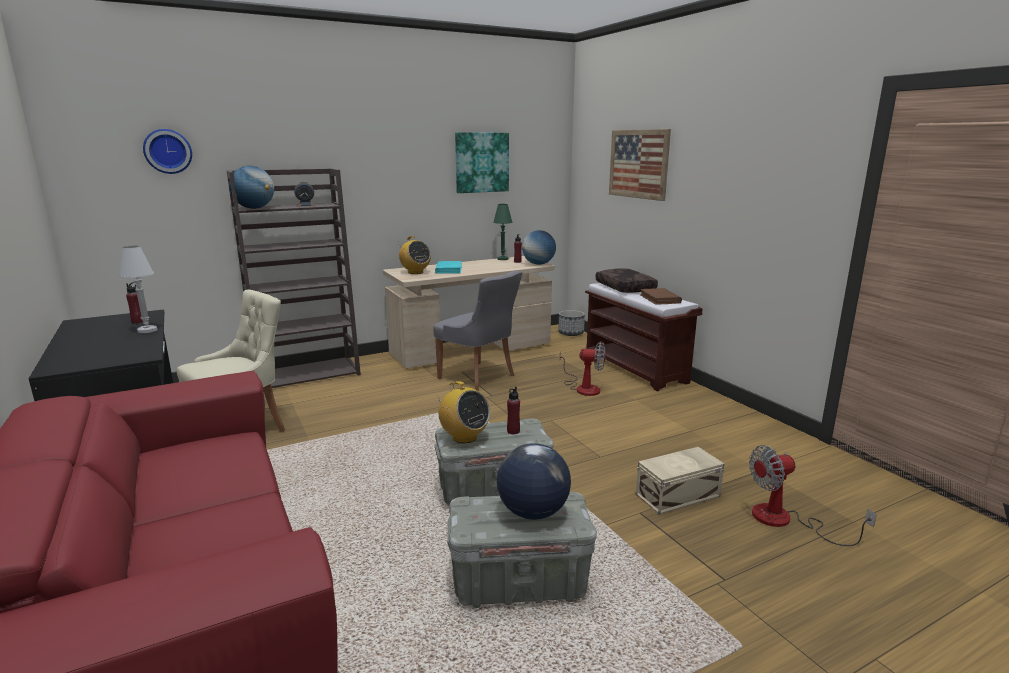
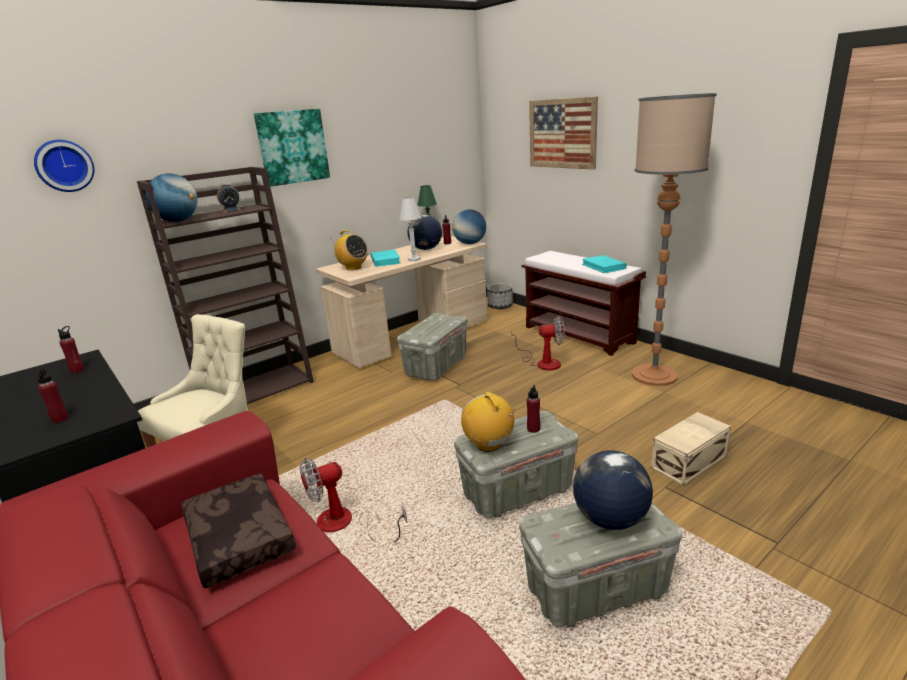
camera: 10 degrees left, 5 degrees up
white table lamp [119,246,157,333] -> white table lamp moved to [399,197,421,261]
grey chair [433,271,522,391] -> grey storage box [397,313,467,381]
radio [435,381,490,443] -> radio turned 150 degrees counterclockwise [461,392,515,452]
picture [455,132,509,193] -> picture moved to [254,109,330,187]
brown pillow [595,268,658,293] -> brown pillow moved to [182,473,296,588]
brown book [640,288,682,304] -> turquoise book [582,255,627,273]
fan [749,445,877,546] -> fan moved to [300,458,407,542]
none -> red bottle [37,368,69,423]
none -> globe [407,215,442,250]
none -> floor lamp [632,93,717,386]

